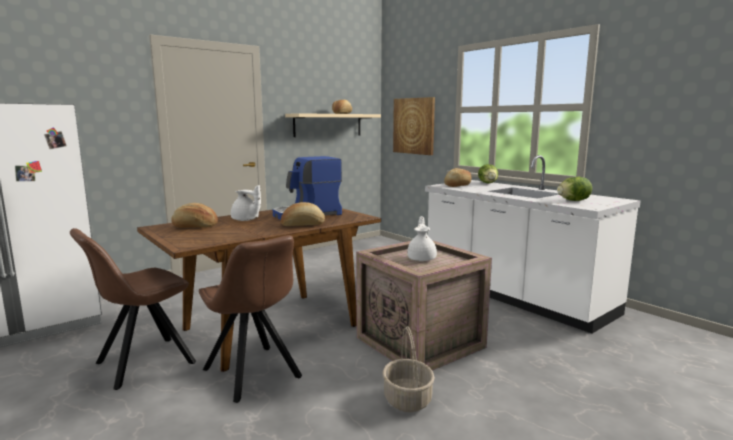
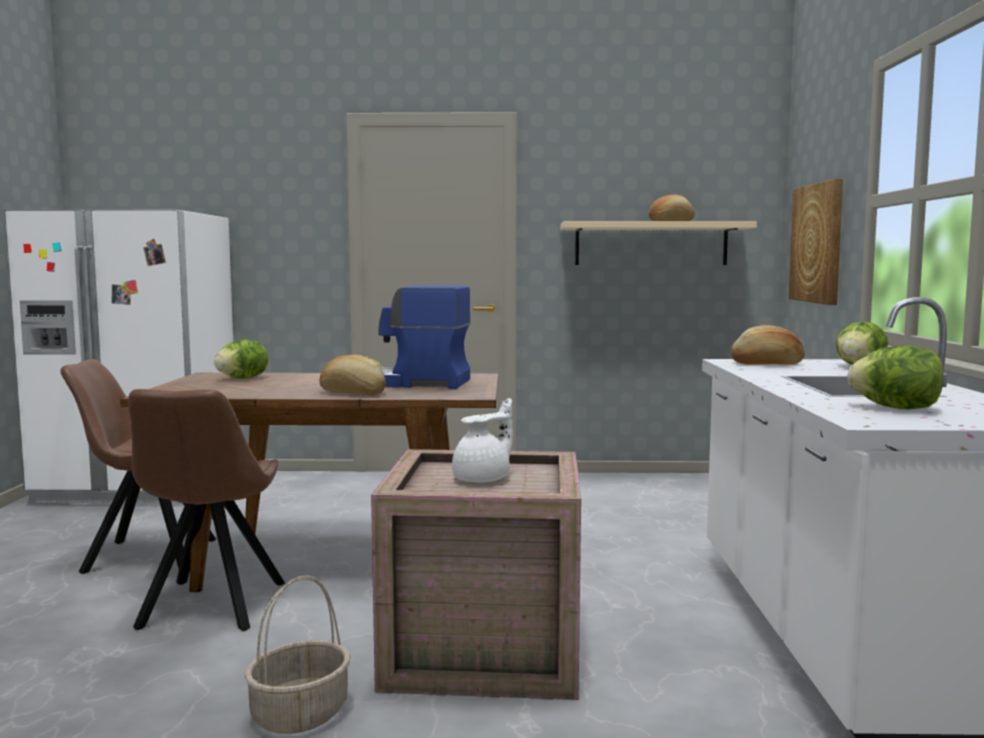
camera: 40 degrees right, 5 degrees down
bread [171,203,218,228] -> lettuce [214,339,268,379]
white teapot [231,185,261,221] -> none

